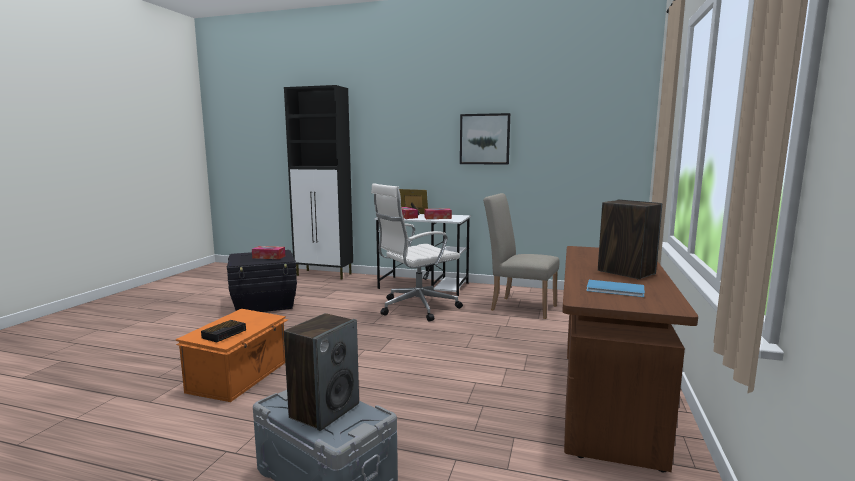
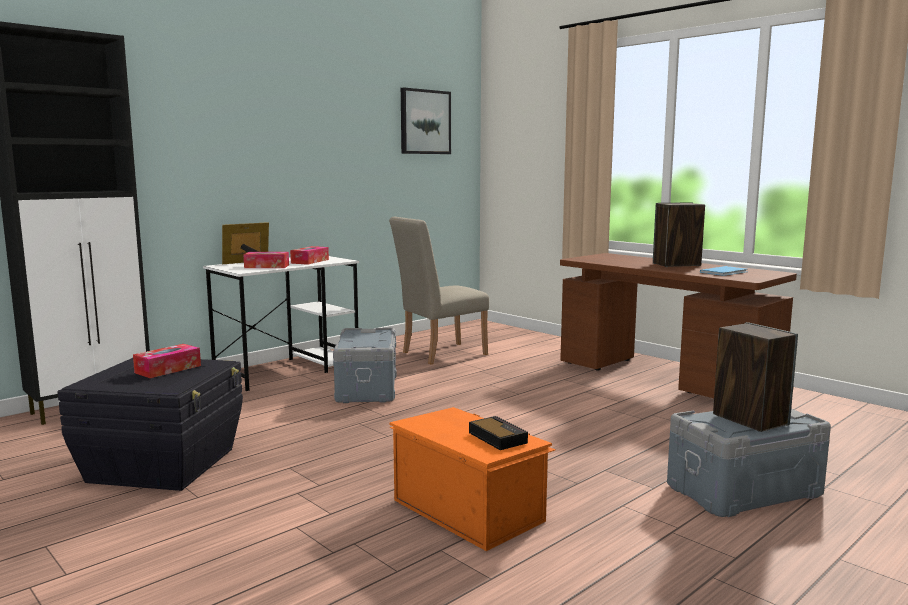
camera: 60 degrees left, 0 degrees up
white office chair [371,183,463,322] -> grey storage box [333,328,397,403]
picture [460,113,510,165] -> picture moved to [401,87,451,154]

